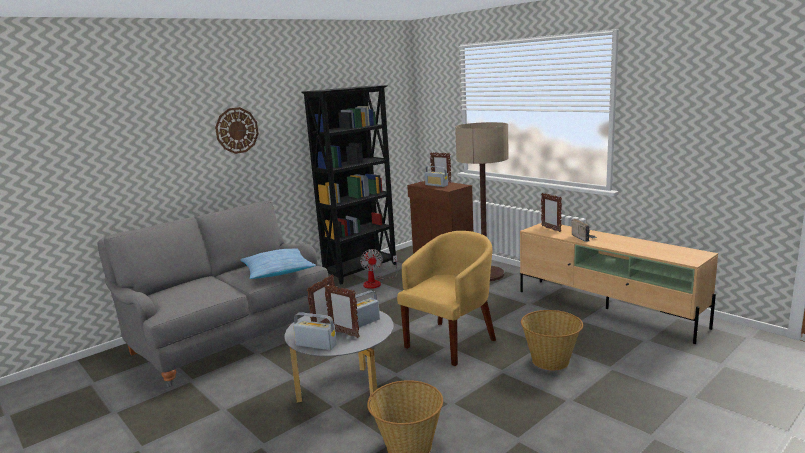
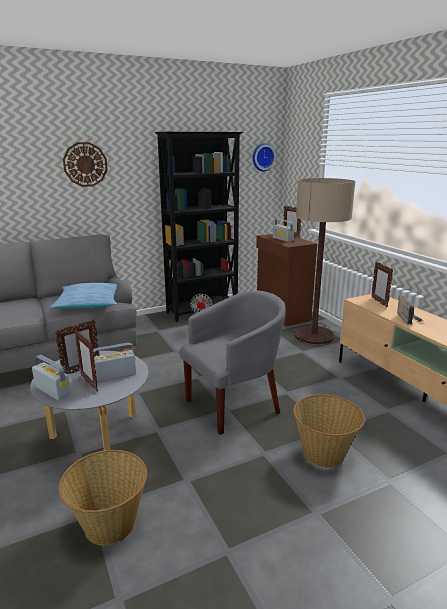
camera: 15 degrees right, 5 degrees up
yellow armchair [397,231,496,366] -> grey armchair [180,291,286,435]
none -> wall clock [253,143,276,171]

